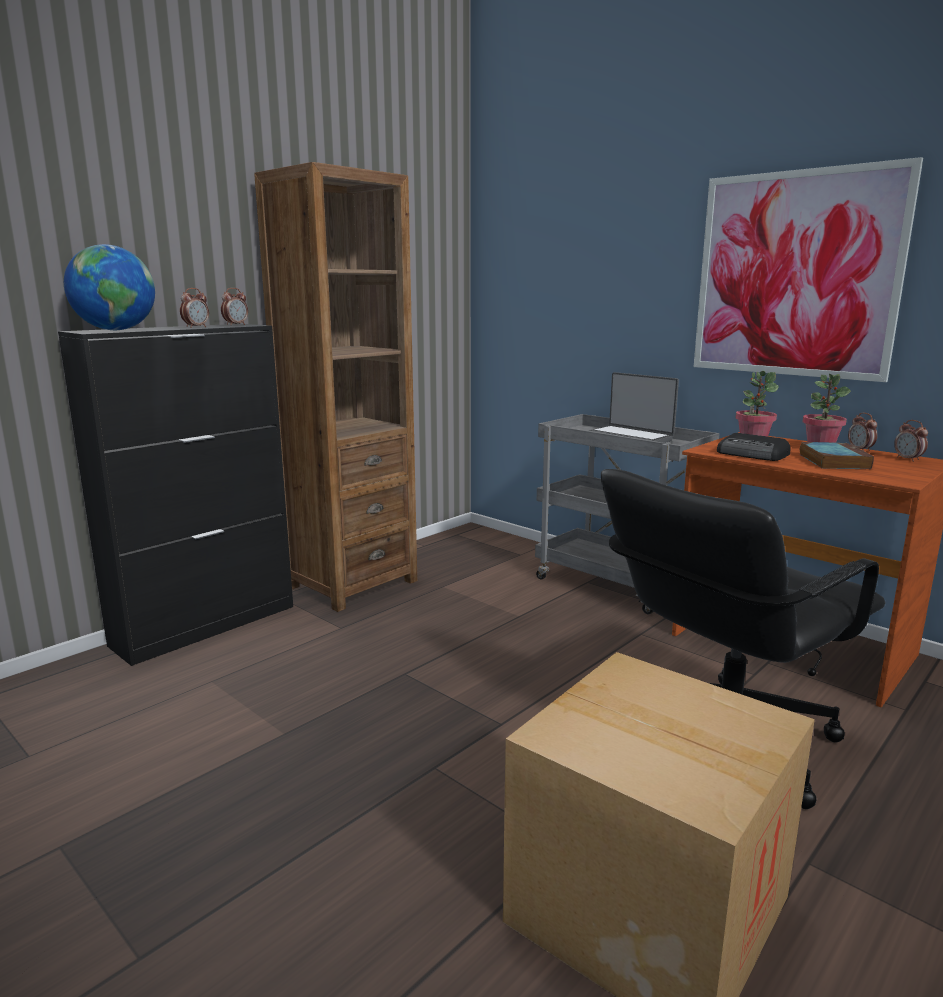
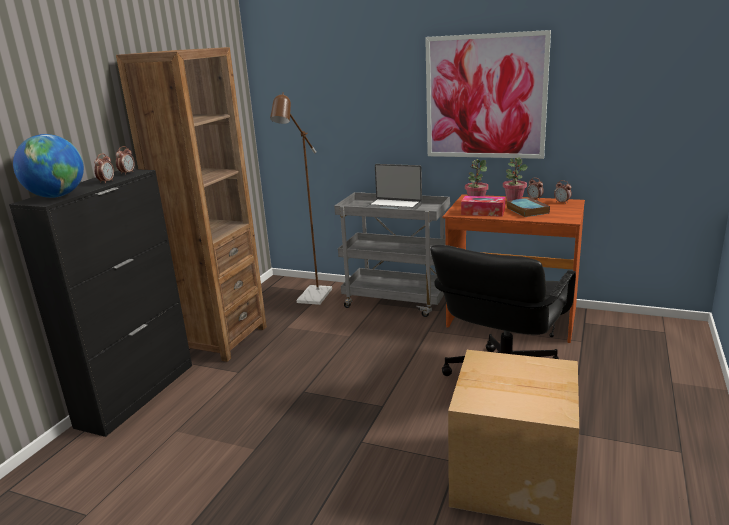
camera: 20 degrees left, 5 degrees up
radio [717,433,790,461] -> tissue box [461,196,505,217]
none -> brown floor lamp [270,92,332,305]

